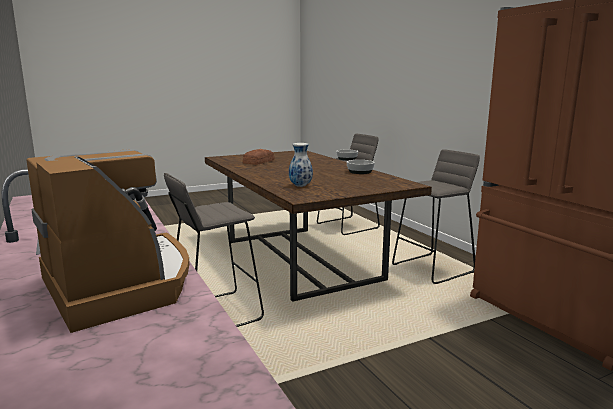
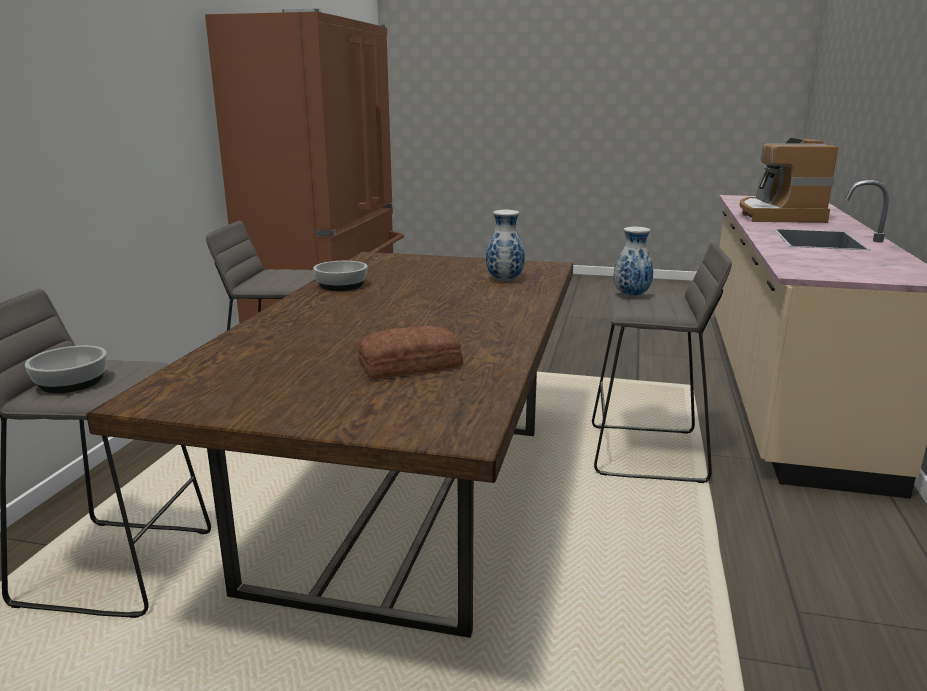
camera: 140 degrees left, 5 degrees up
none -> vase [613,227,653,297]

